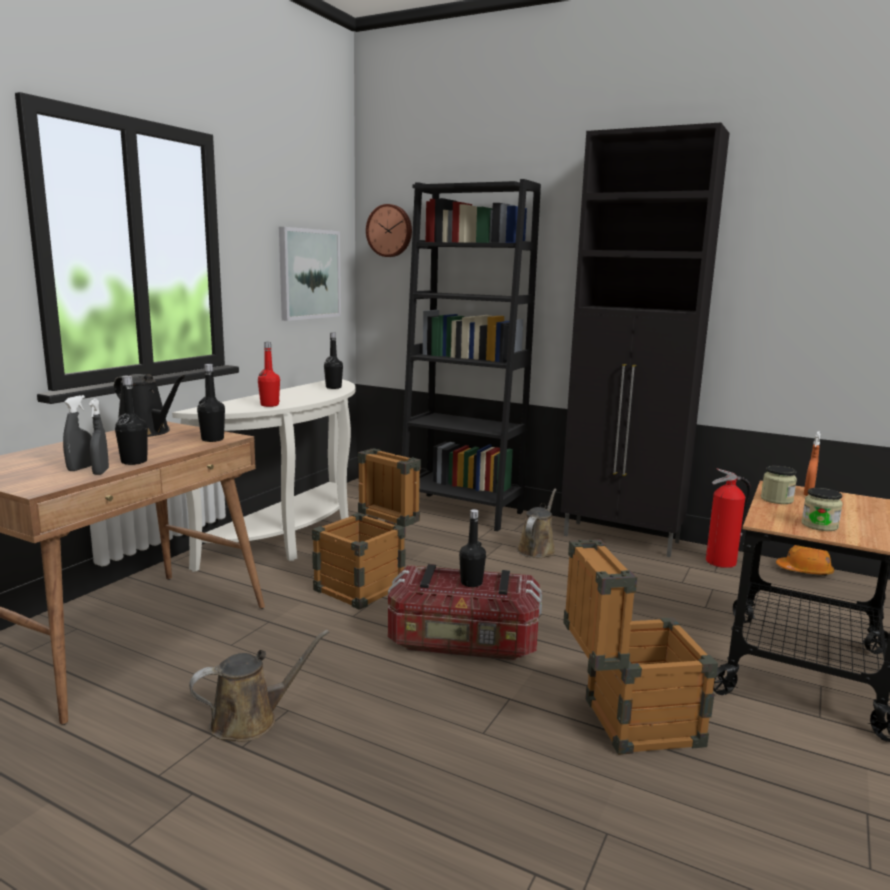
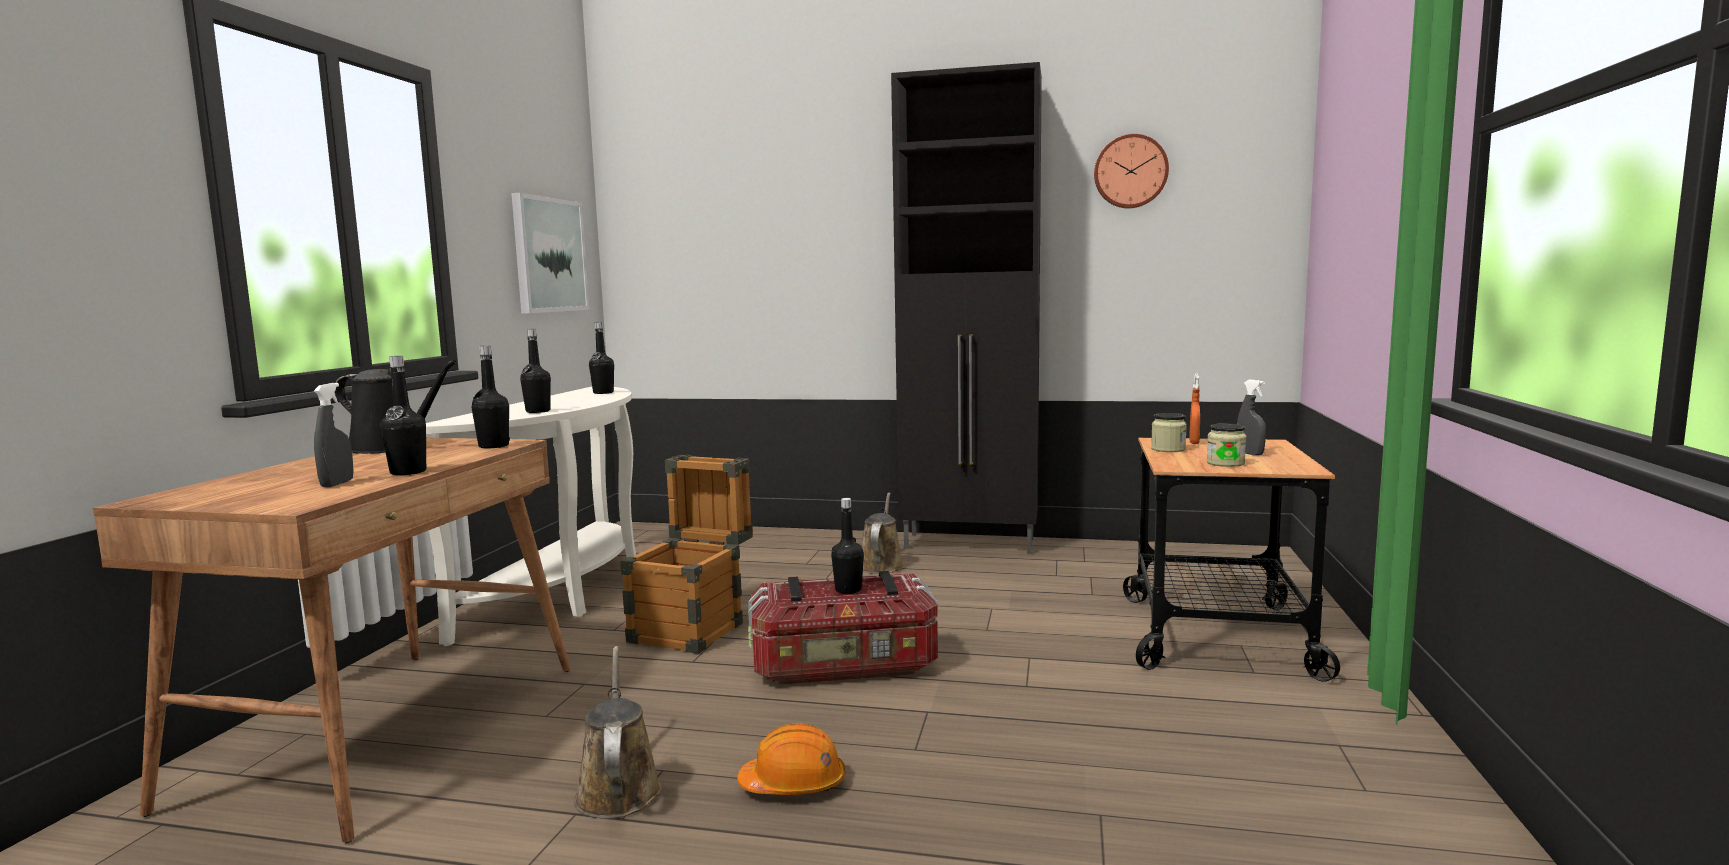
camera: 15 degrees left, 5 degrees down
grey spray bottle [89,399,109,475] -> grey spray bottle moved to [1237,380,1266,455]
brown watering can [189,630,329,742] -> brown watering can turned 60 degrees counterclockwise [574,646,662,819]
red bottle [258,342,280,407] -> black bottle [520,329,551,413]
wall clock [366,204,412,257] -> wall clock moved to [1094,134,1169,208]
black bookcase [402,179,541,531] -> none
crate [563,539,718,755] -> none
fire extinguisher [706,468,751,568] -> none
orange hard hat [776,545,834,576] -> orange hard hat moved to [737,723,845,795]

